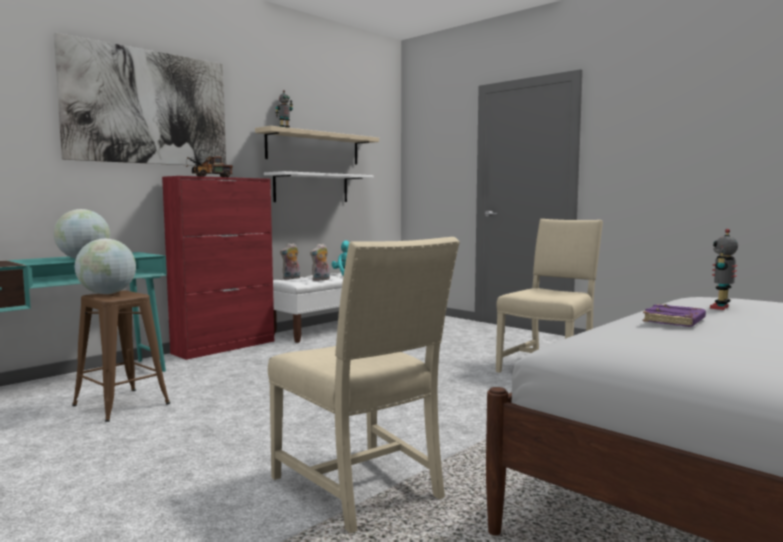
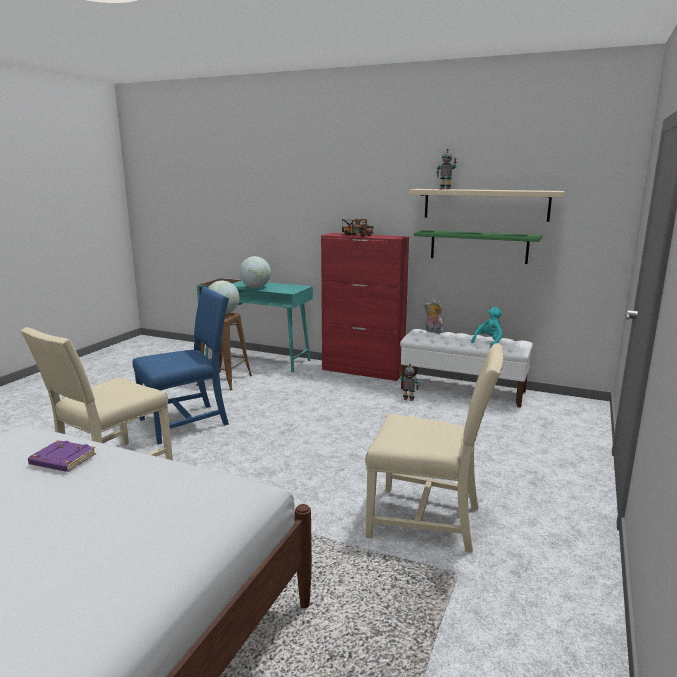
camera: 70 degrees right, 10 degrees up
picture [54,33,226,166] -> none
white shelf [264,171,374,202] -> green shelf [414,230,542,264]
plush toy [310,243,330,281] -> none
toy robot [710,229,738,310] -> toy robot moved to [400,364,419,401]
none -> blue chair [132,287,229,445]

